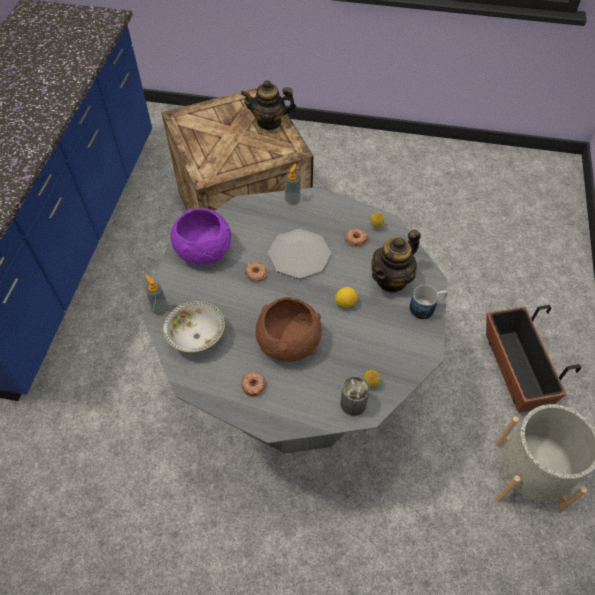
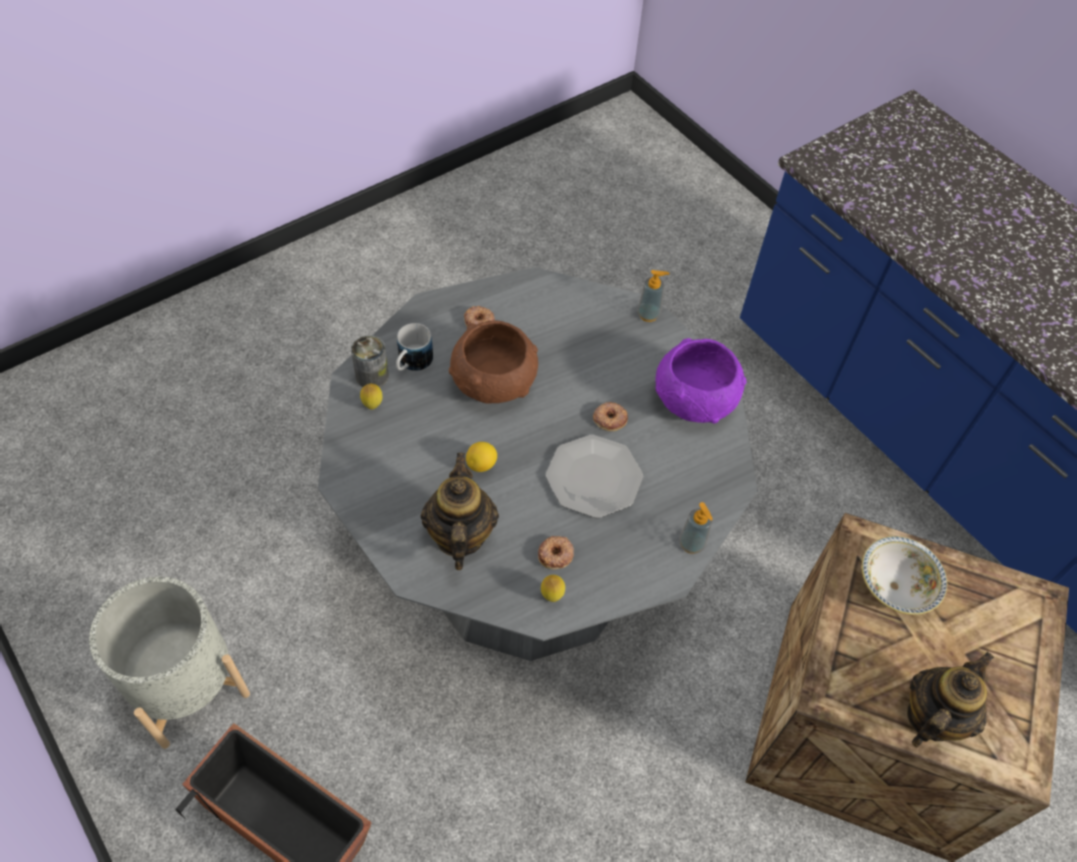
camera: 130 degrees right, 0 degrees up
bowl [163,301,225,353] -> bowl moved to [862,536,947,615]
mug [409,285,448,320] -> mug moved to [396,323,433,371]

